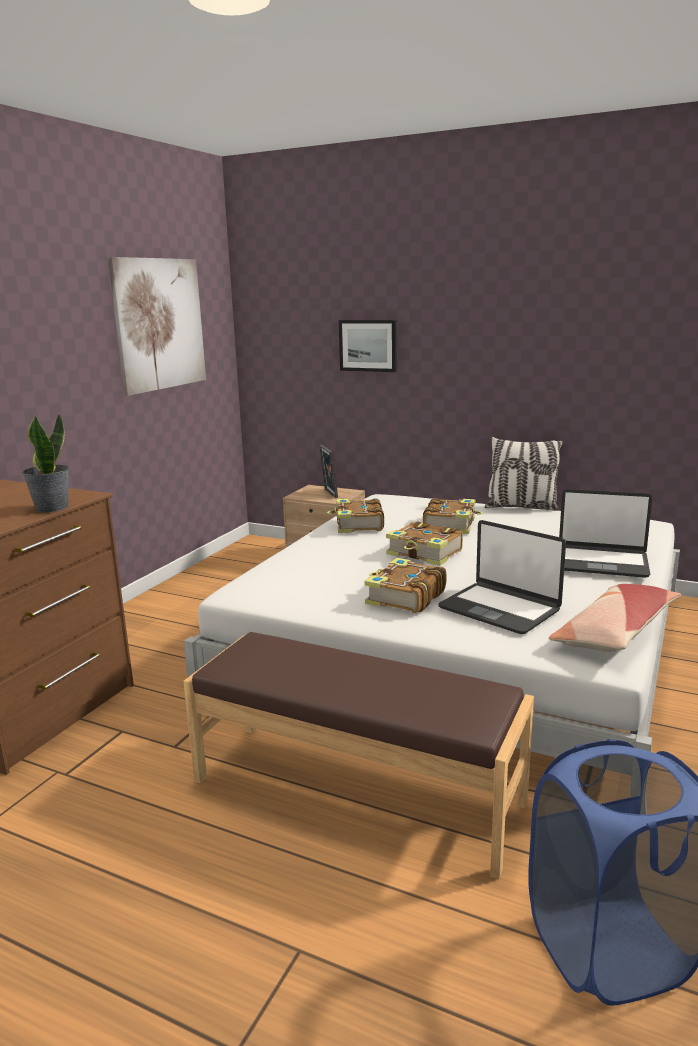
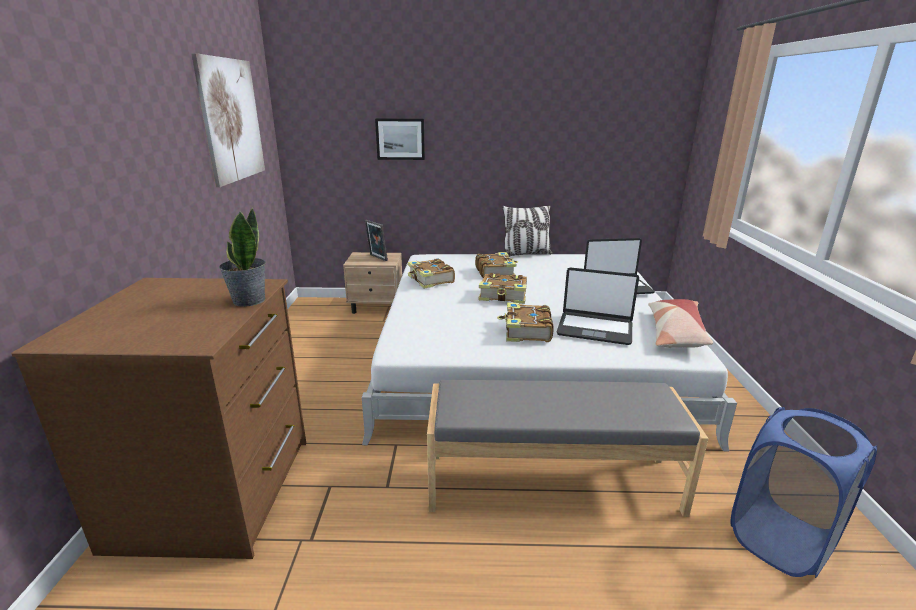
camera: 25 degrees left, 5 degrees up
brown bench [184,632,534,879] -> grey bench [427,380,709,517]

